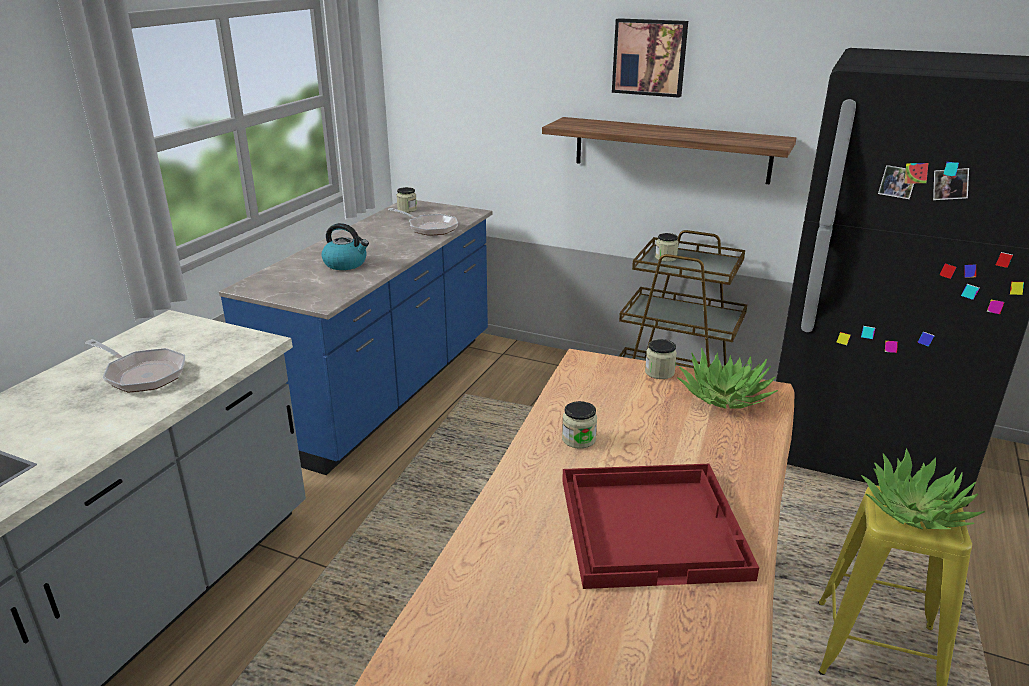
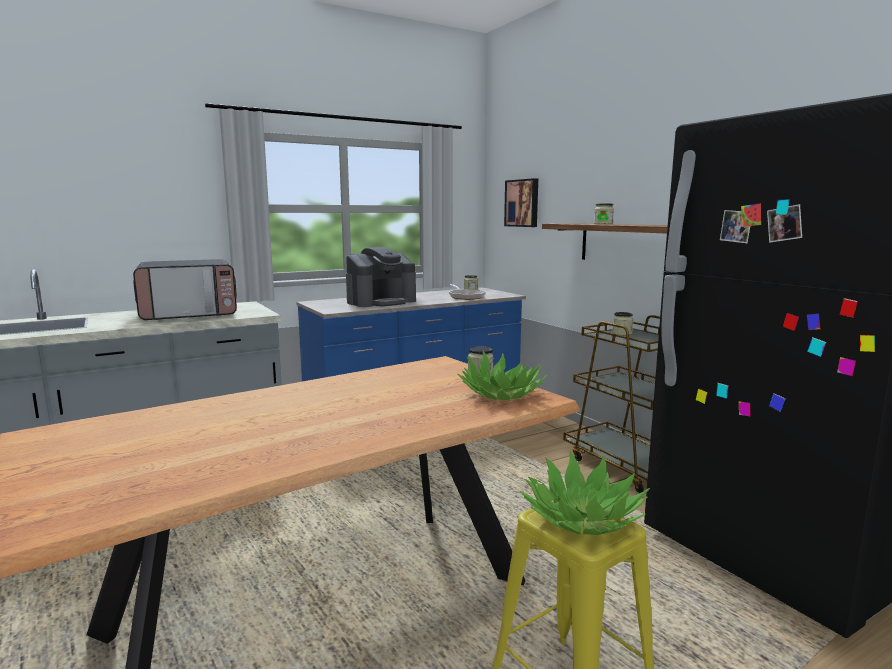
camera: 35 degrees right, 15 degrees down
frying pan [85,339,185,393] -> microwave [133,259,237,320]
kettle [322,223,369,270] -> coffee machine [346,247,416,307]
jar [562,401,597,449] -> jar moved to [594,204,614,224]
red tray [562,464,759,589] -> none
picture [612,18,688,98] -> picture moved to [504,178,538,227]

